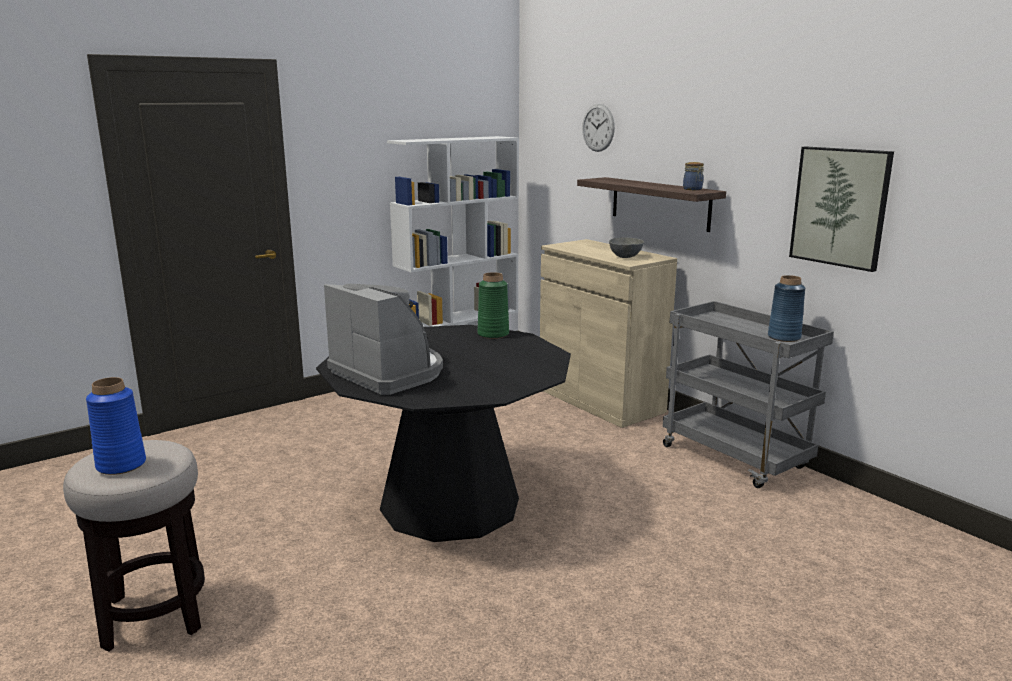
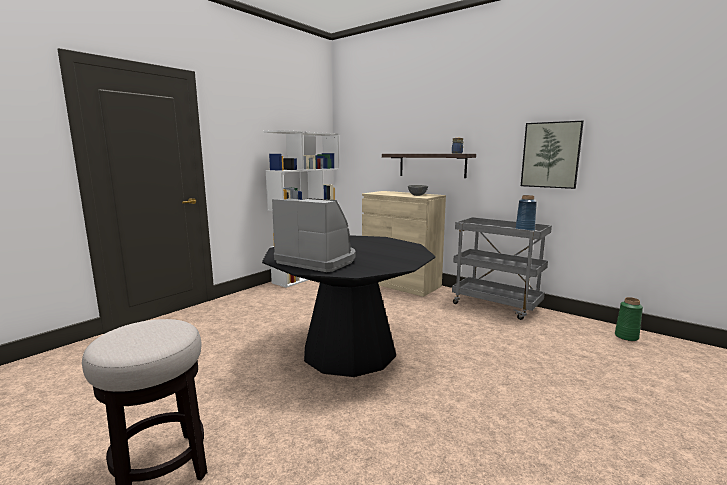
camera: 15 degrees left, 5 degrees down
blue vase [86,377,146,475] -> none
green vase [478,272,509,339] -> green vase moved to [615,297,643,341]
wall clock [582,104,615,152] -> none

